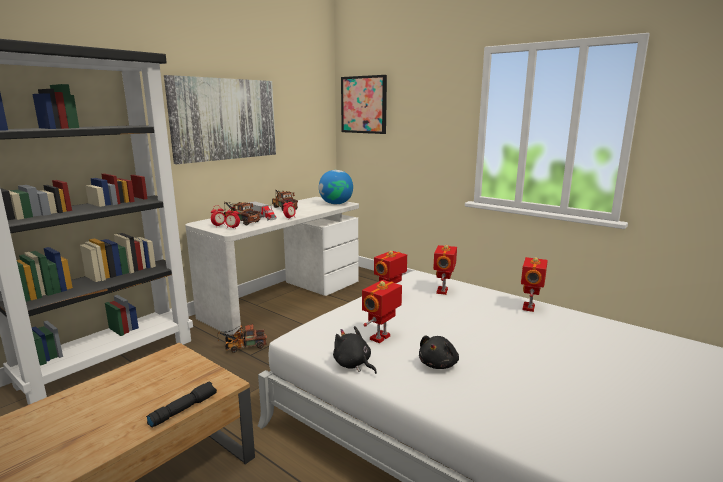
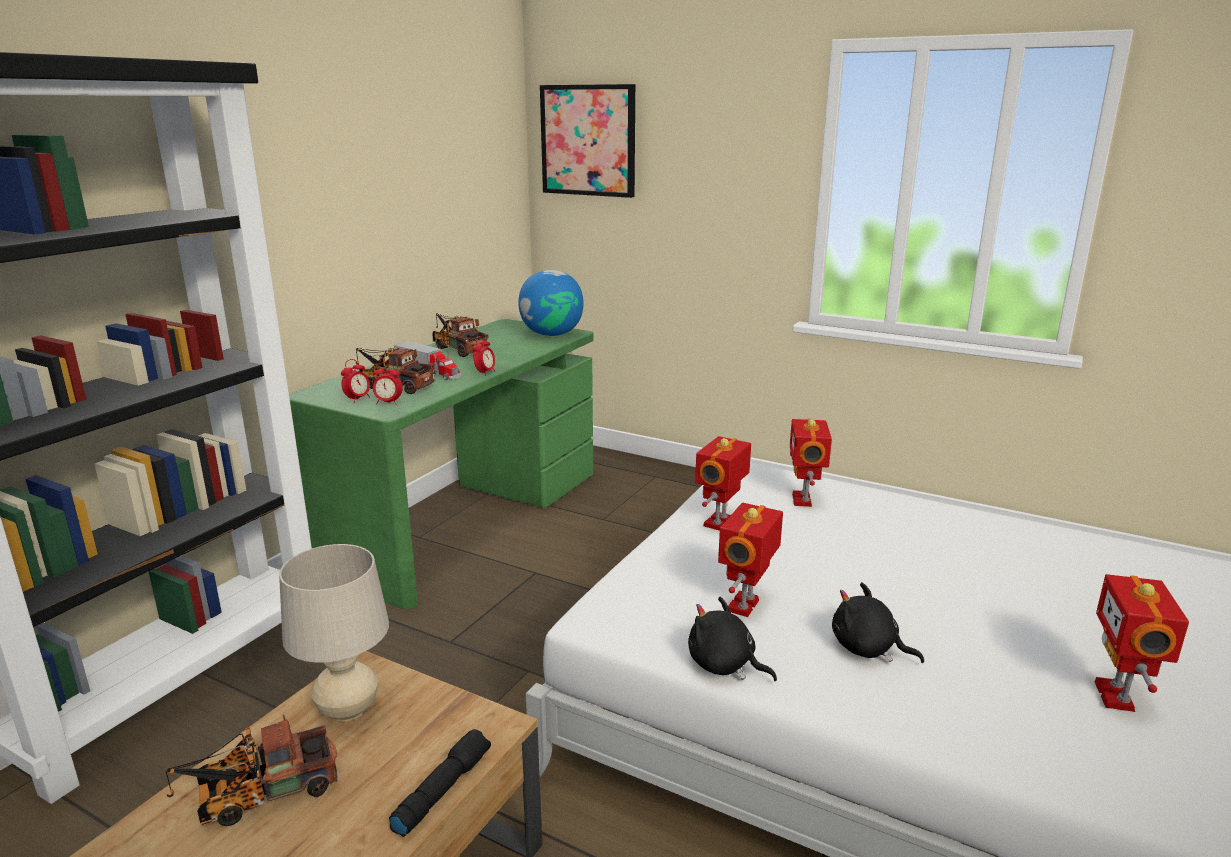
camera: 10 degrees left, 5 degrees up
picture [164,75,276,164] -> none
white desk [185,197,359,335] -> green desk [289,319,593,609]
toy truck [217,324,267,353] -> toy truck moved to [166,714,337,826]
black plush toy [419,336,459,369] -> black plush toy turned 105 degrees clockwise [832,582,924,663]
toy robot [521,257,548,312] -> toy robot moved to [1095,574,1189,712]
none -> beige table lamp [279,544,389,721]

